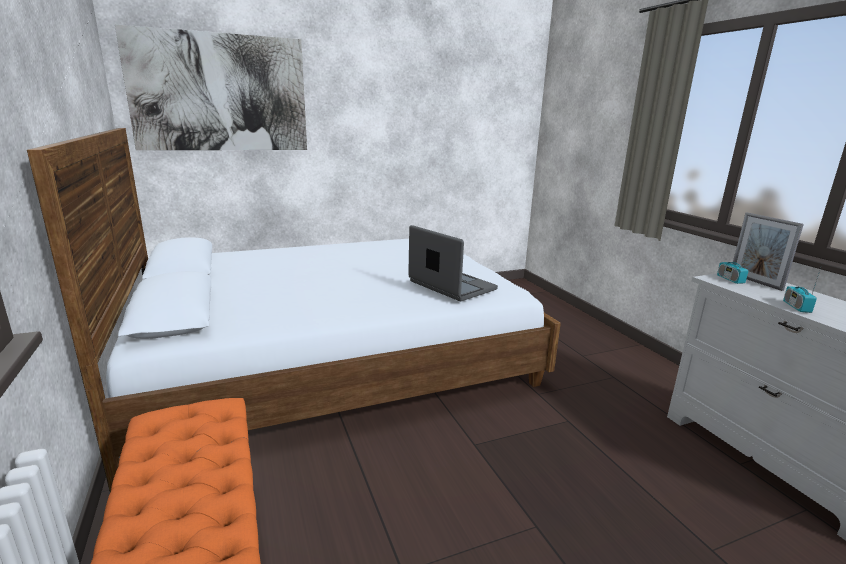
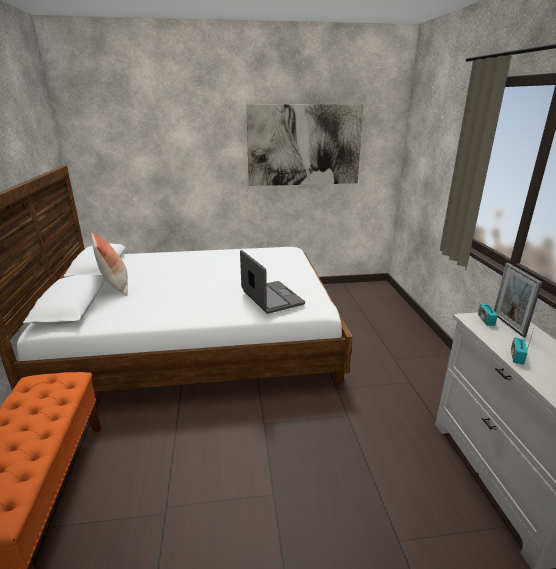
camera: 15 degrees right, 5 degrees up
picture [115,24,307,150] -> picture moved to [246,104,364,186]
none -> pillow [91,232,128,296]

